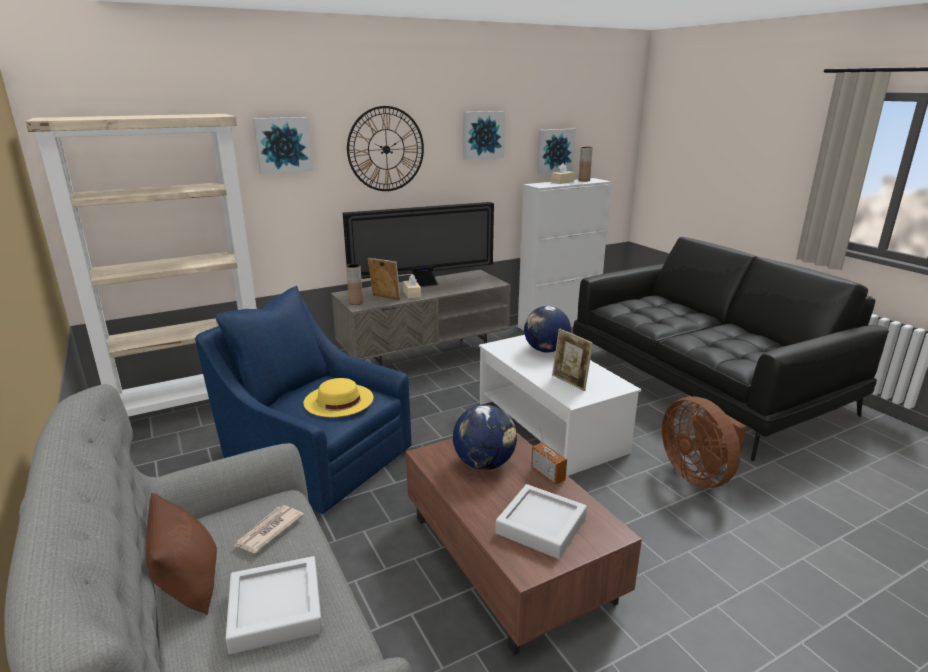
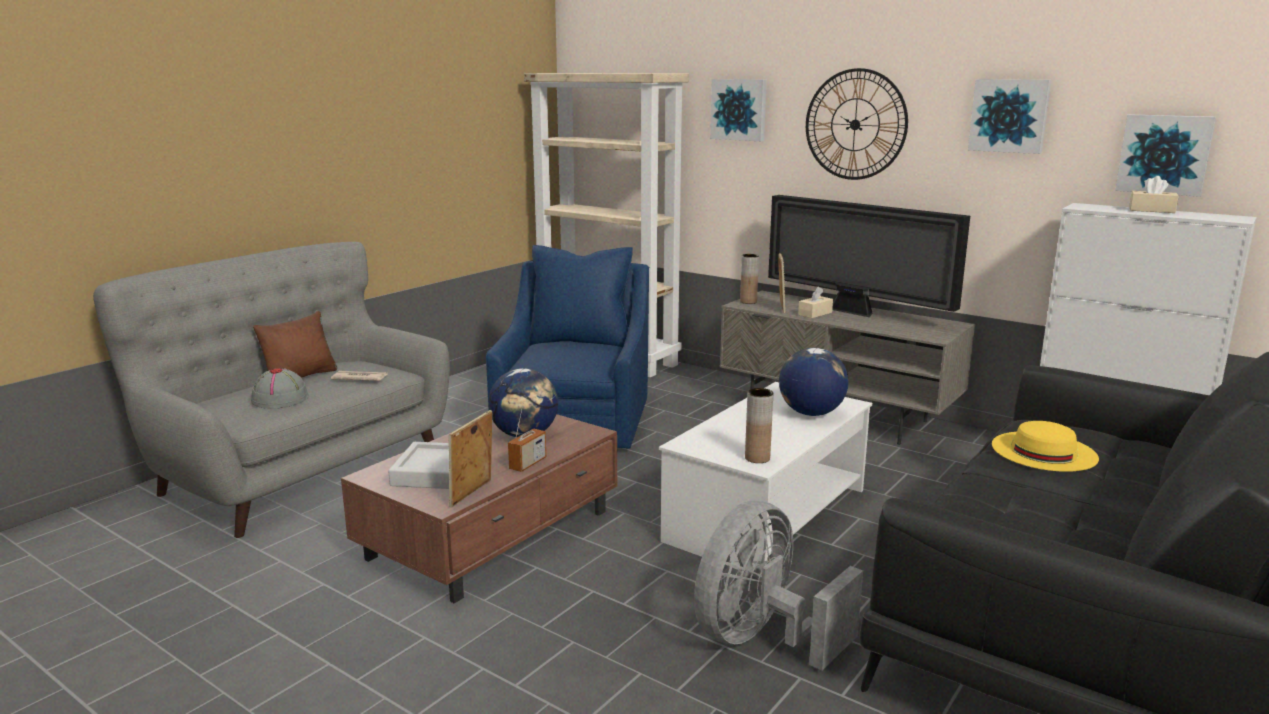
camera: 65 degrees right, 5 degrees down
grey tray [225,556,323,655] -> grey hat [251,368,309,409]
yellow hat [304,378,374,417] -> yellow hat moved to [992,421,1099,472]
picture frame [552,329,593,391] -> picture frame moved to [449,410,492,508]
brown vase [579,147,593,182] -> brown vase moved to [745,388,773,463]
brown fan [662,396,747,488] -> grey fan [694,501,863,671]

